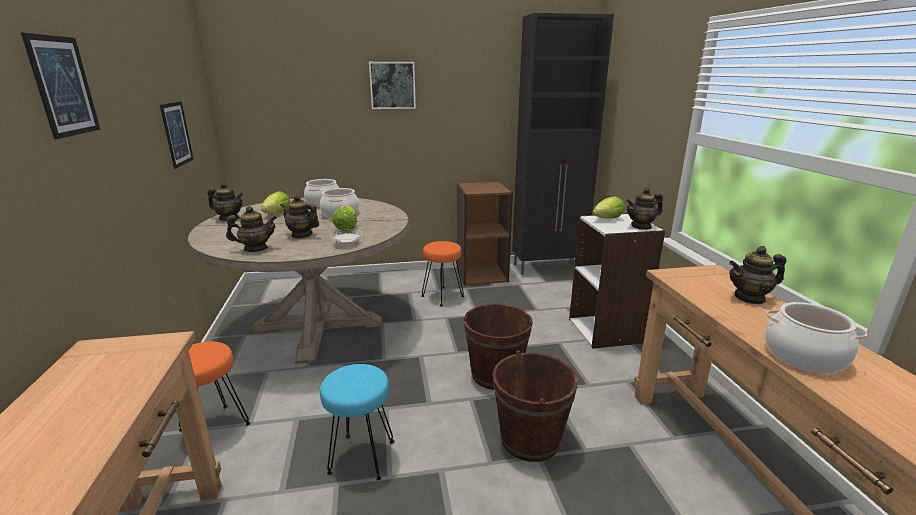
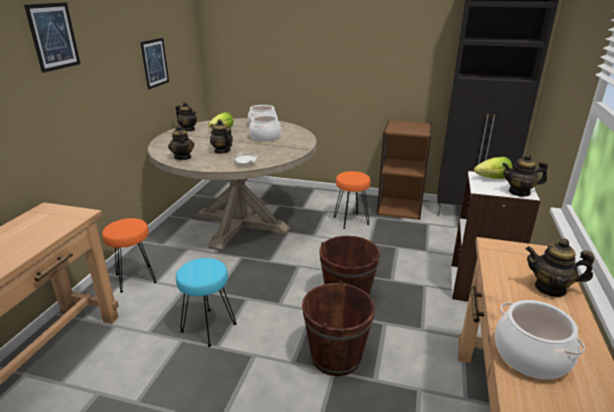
camera: 25 degrees right, 5 degrees up
teapot [226,206,277,252] -> teapot turned 60 degrees clockwise [168,125,194,160]
lettuce [332,206,357,231] -> none
picture [369,62,416,109] -> none

